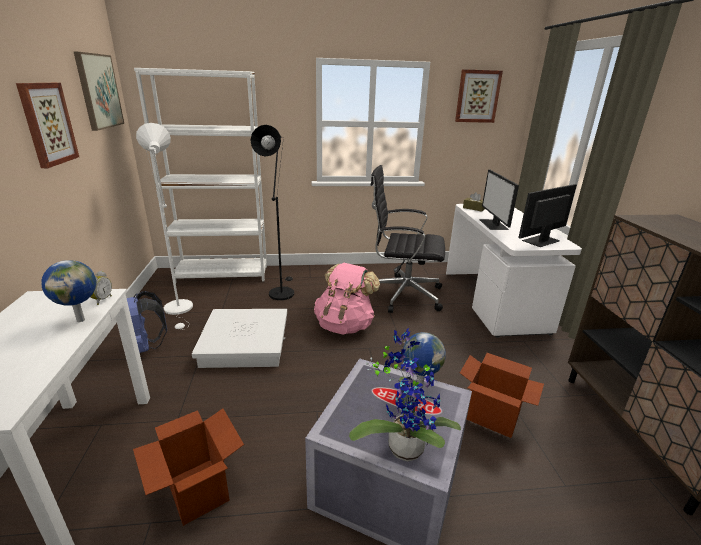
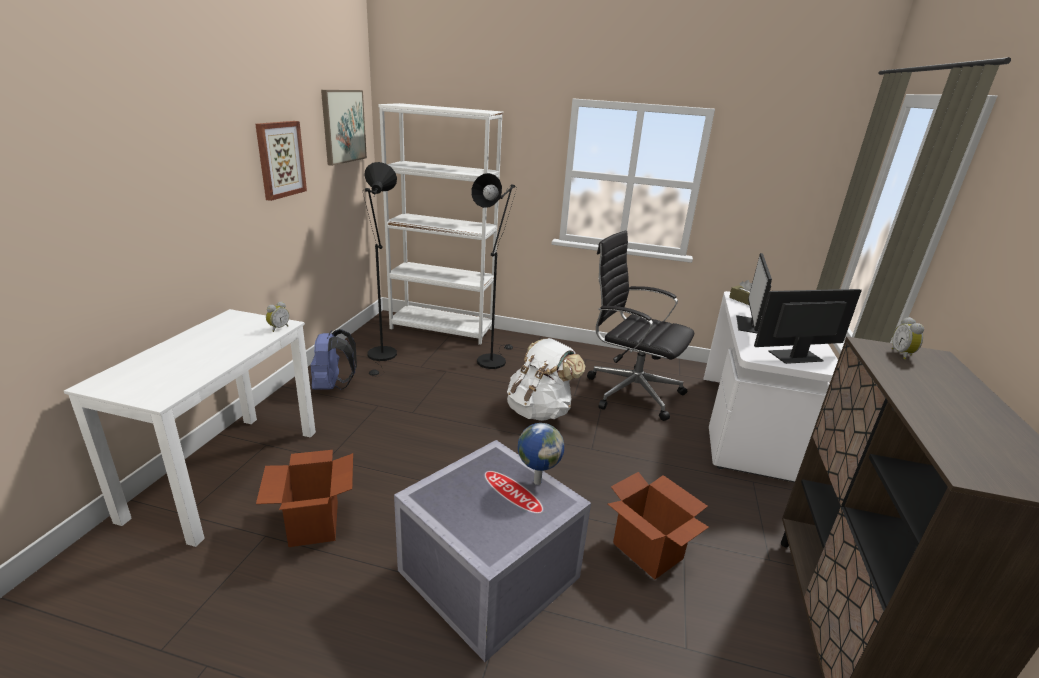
camera: 20 degrees right, 0 degrees up
globe [41,260,96,322] -> none
white floor lamp [136,123,193,330] -> black floor lamp [362,162,397,377]
white storage box [192,309,287,368] -> none
pink backpack [314,263,380,335] -> white backpack [507,338,585,421]
potted plant [349,328,461,462] -> none
picture [455,69,503,123] -> none
none -> alarm clock [892,317,924,359]

